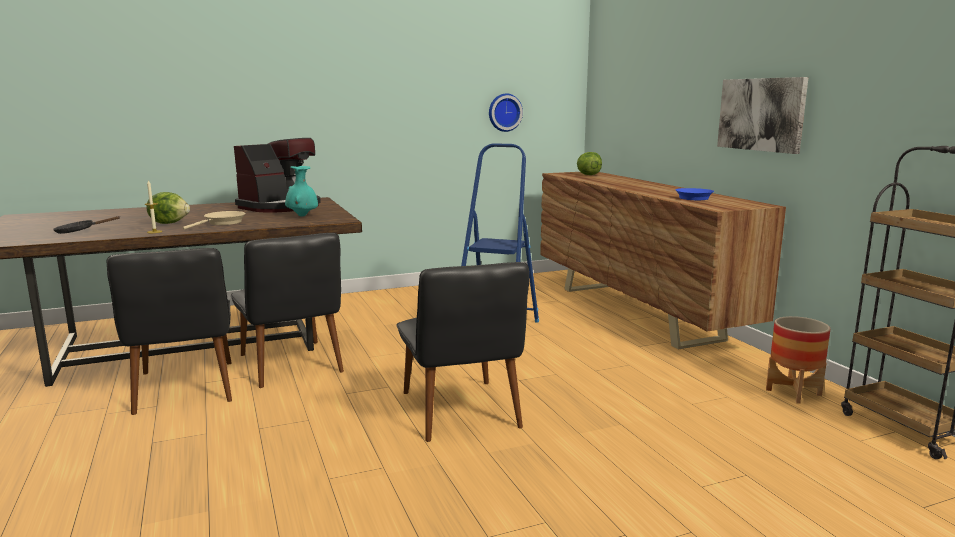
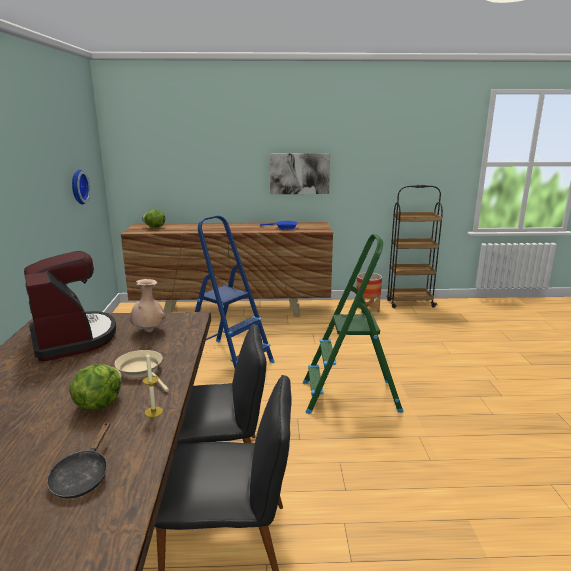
camera: 70 degrees left, 5 degrees up
turquoise vase [285,166,318,217] -> beige vase [130,279,166,332]
black chair [397,262,529,442] -> green step ladder [303,234,404,414]

